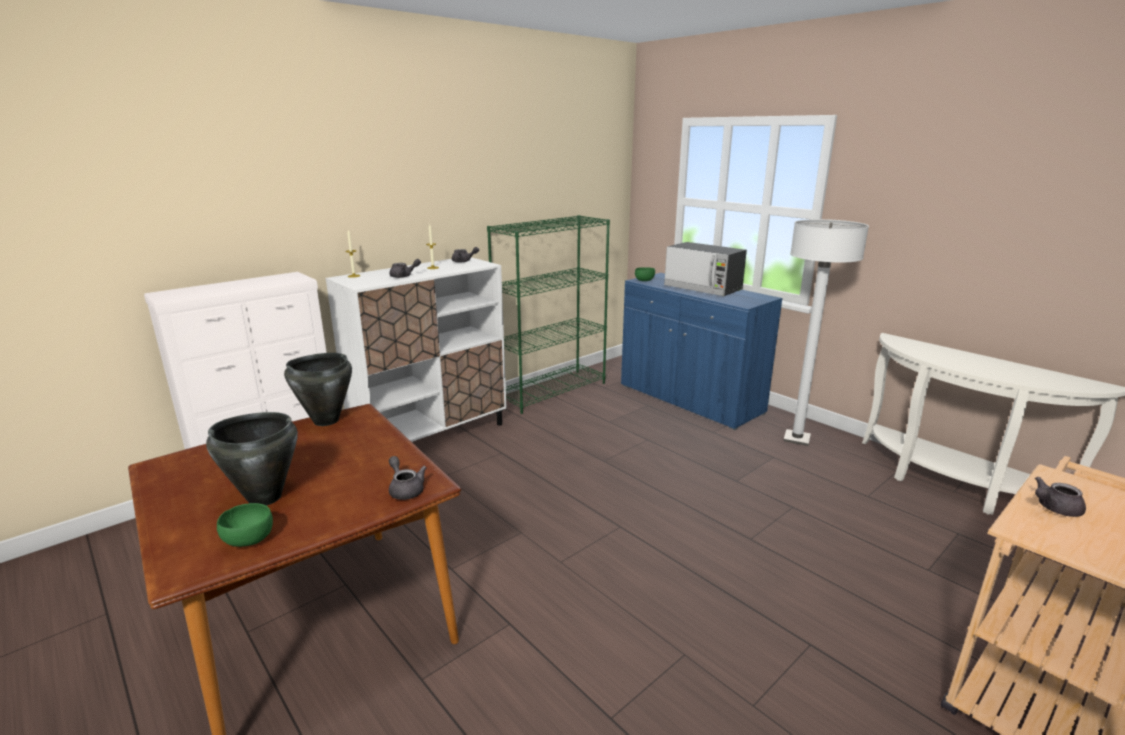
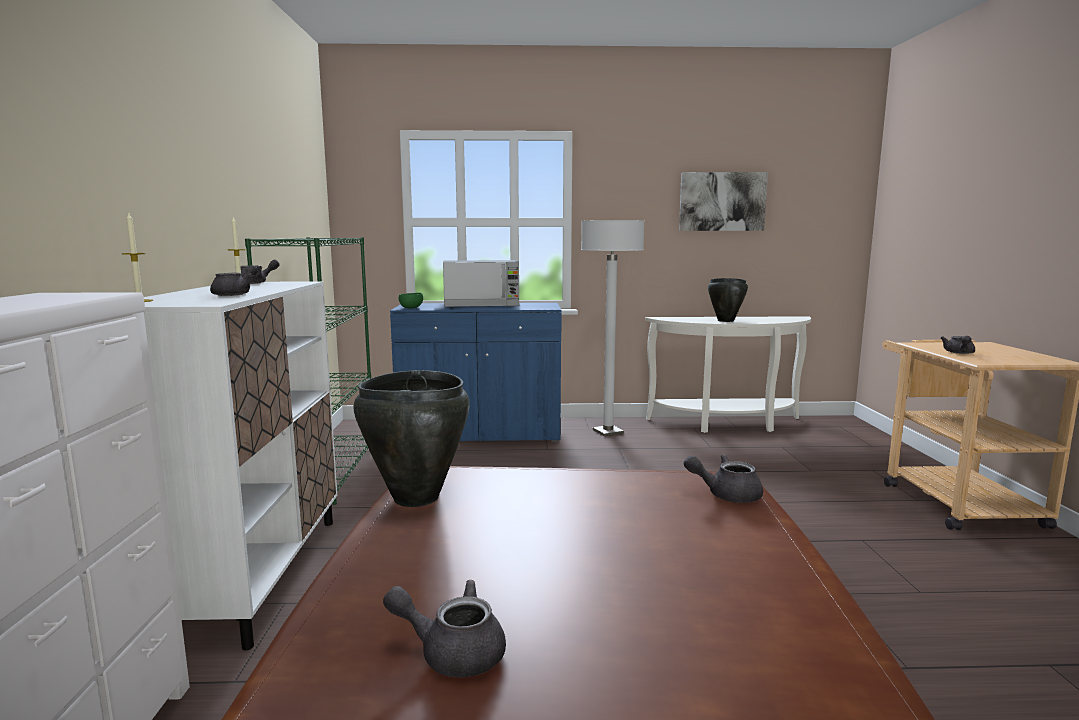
camera: 50 degrees left, 10 degrees down
black cooking pot [206,412,298,506] -> black cooking pot moved to [708,278,748,322]
green bowl [217,503,273,547] -> none
none -> grey teapot [383,580,506,678]
none -> picture [679,172,768,231]

